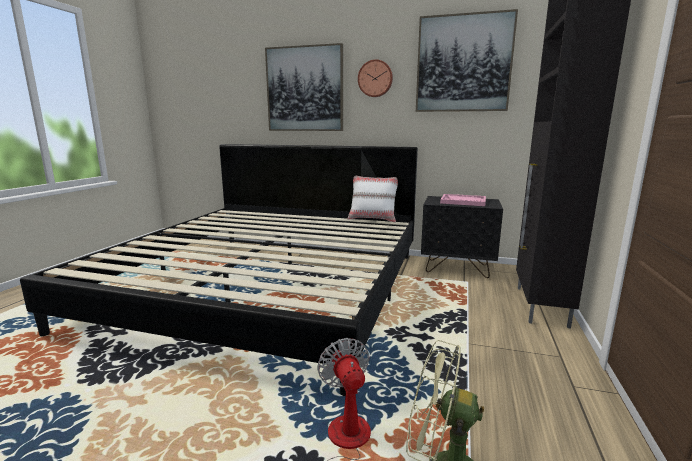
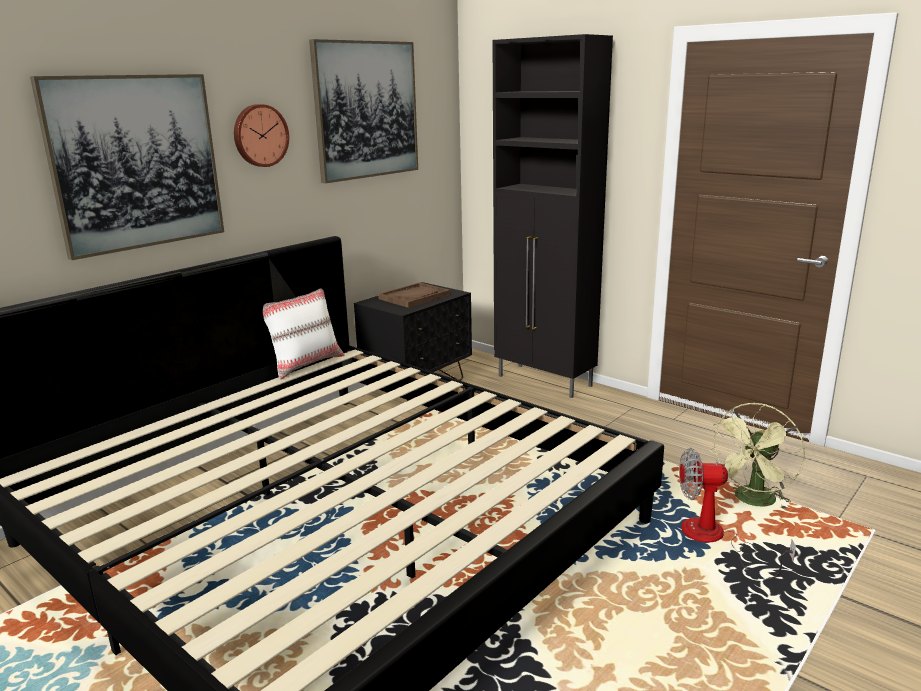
camera: 65 degrees left, 5 degrees up
pink tray [440,194,486,206] -> brown tray [378,282,450,308]

